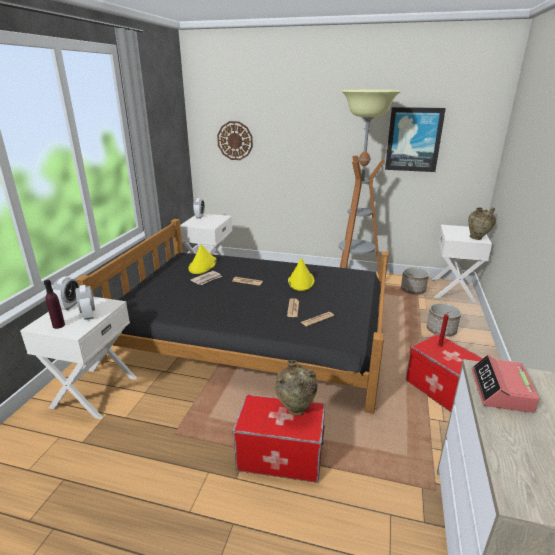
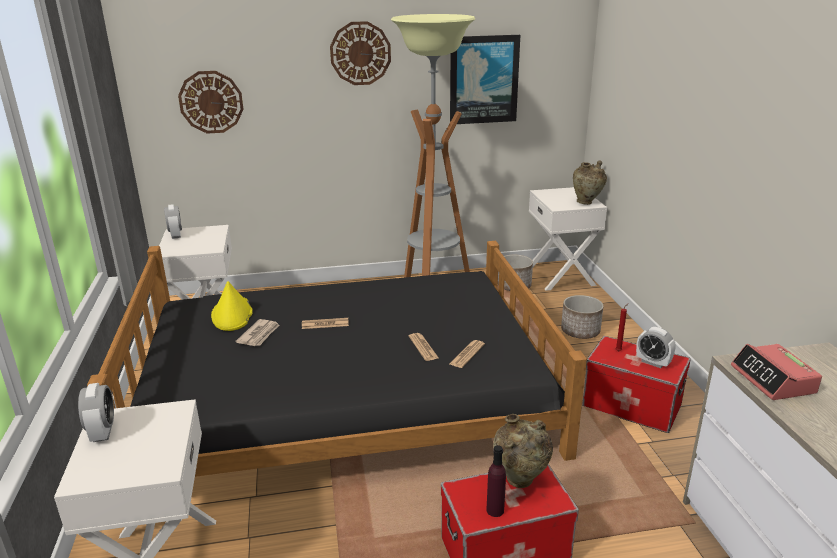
camera: 25 degrees left, 0 degrees up
purple bottle [44,280,65,329] -> purple bottle moved to [486,445,506,517]
alarm clock [75,285,95,320] -> alarm clock moved to [636,327,676,368]
yellow hat [288,258,315,291] -> none
none -> wall clock [330,21,391,85]

